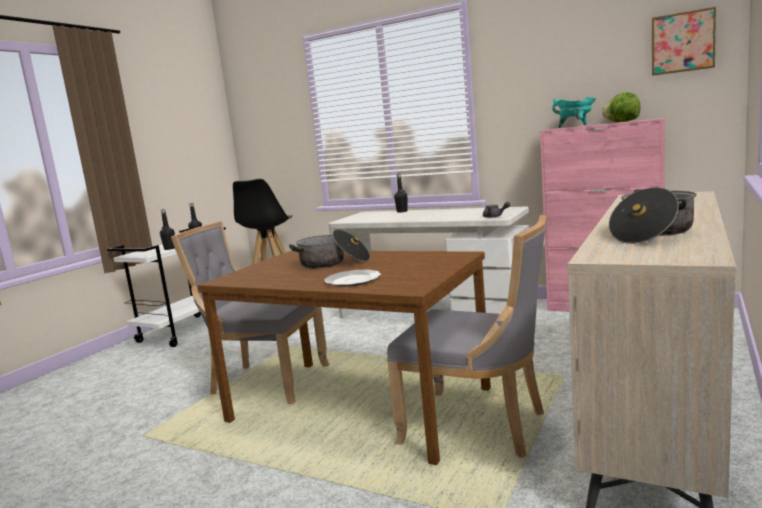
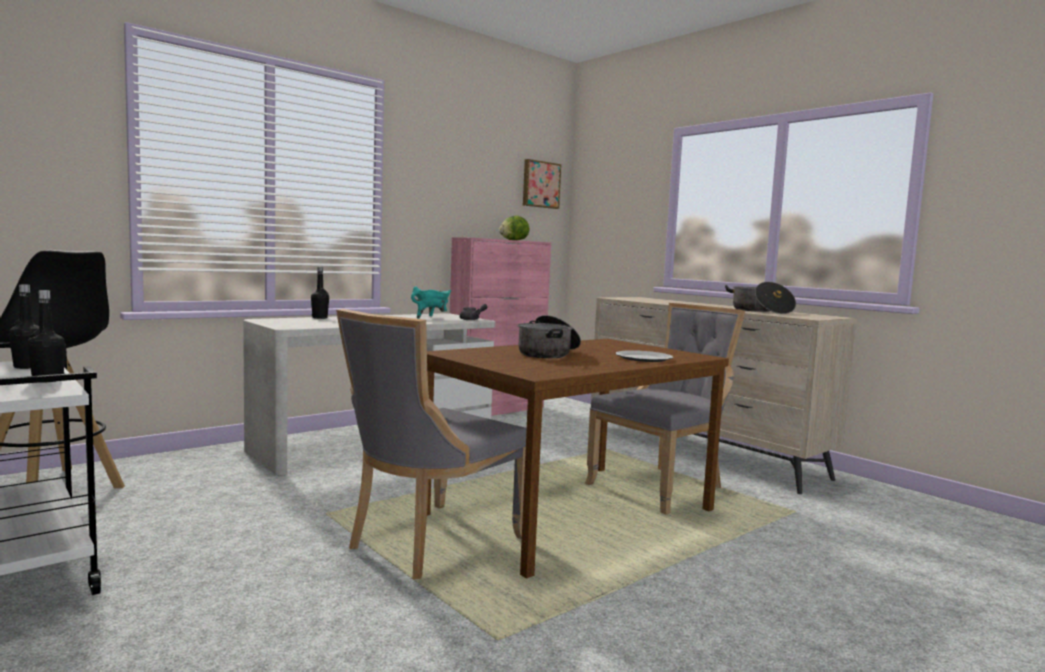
camera: 70 degrees left, 5 degrees down
turquoise cooking pot [552,97,596,128] -> turquoise cooking pot moved to [411,286,451,319]

